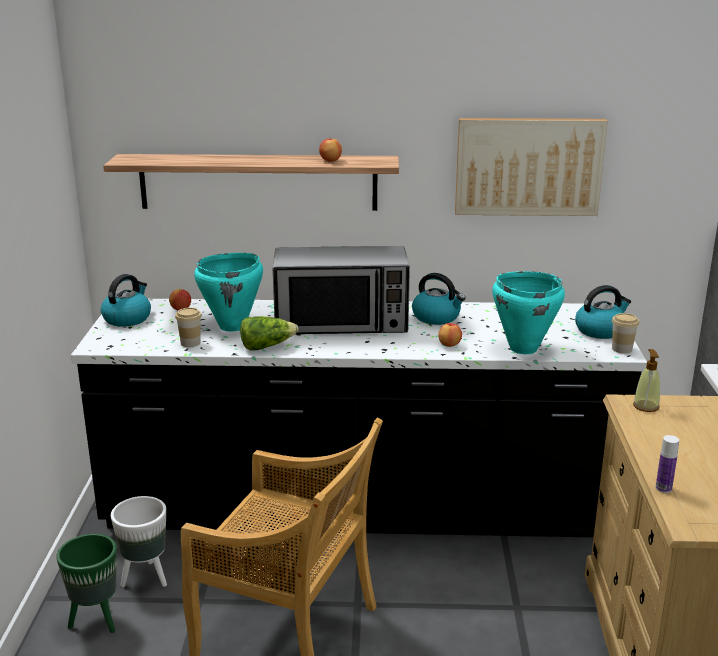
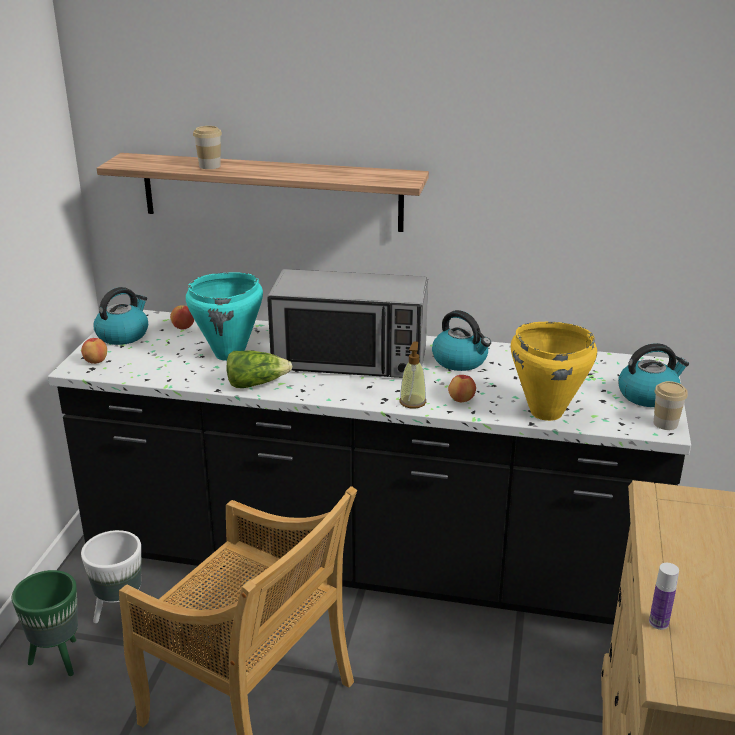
camera: 10 degrees right, 5 degrees up
cup [175,308,202,347] -> cup moved to [193,126,222,169]
apple [319,137,342,162] -> apple moved to [81,338,107,364]
picture [455,118,608,216] -> none
turquoise cooking pot [492,271,565,354] -> yellow cooking pot [511,322,597,421]
soap dispenser [633,349,660,412] -> soap dispenser moved to [400,341,426,408]

